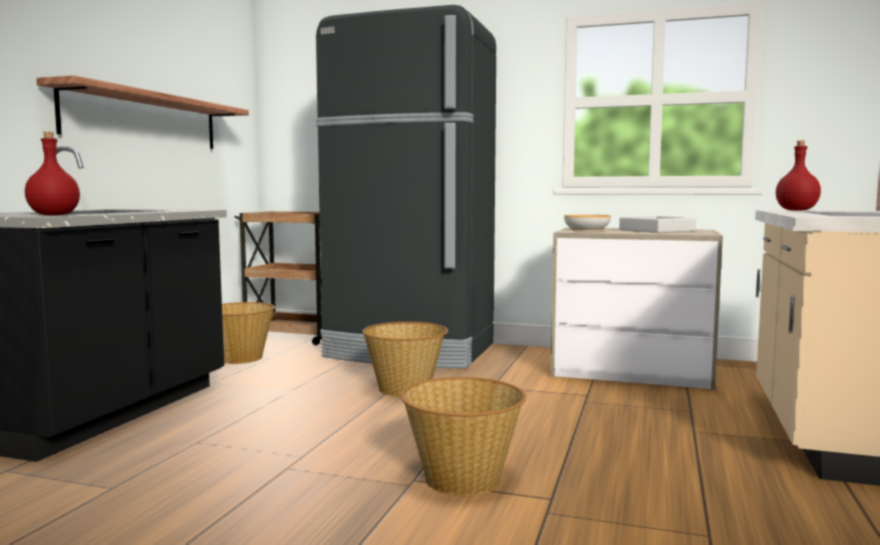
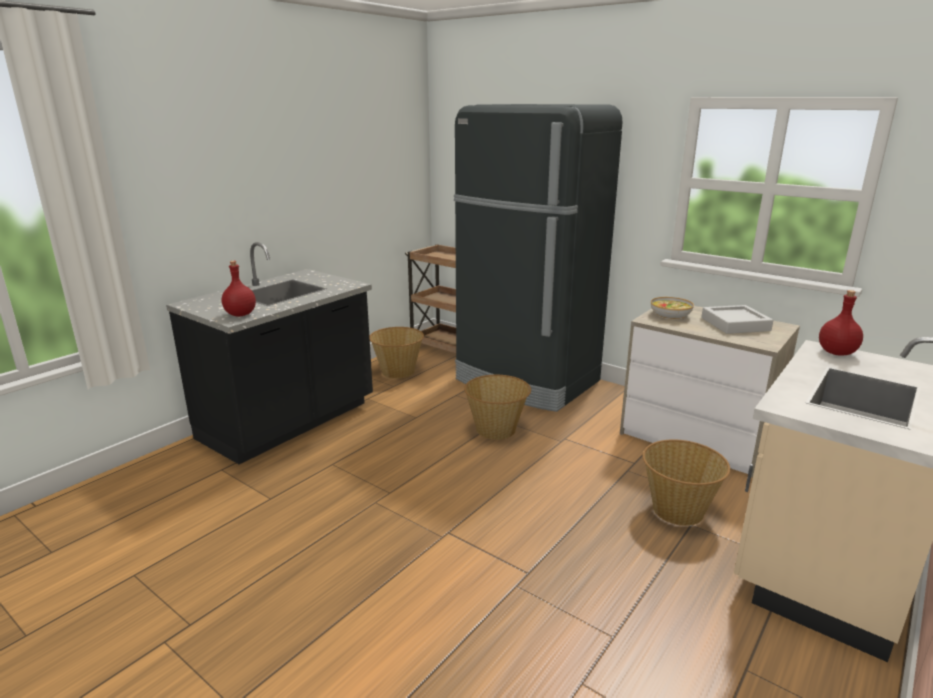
camera: 20 degrees right, 15 degrees up
shelf [36,75,249,149] -> none
basket [401,377,526,496] -> basket moved to [642,440,730,526]

